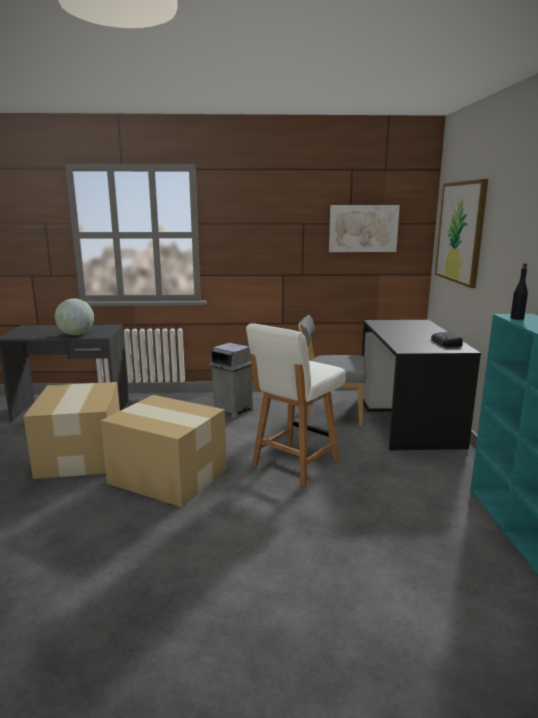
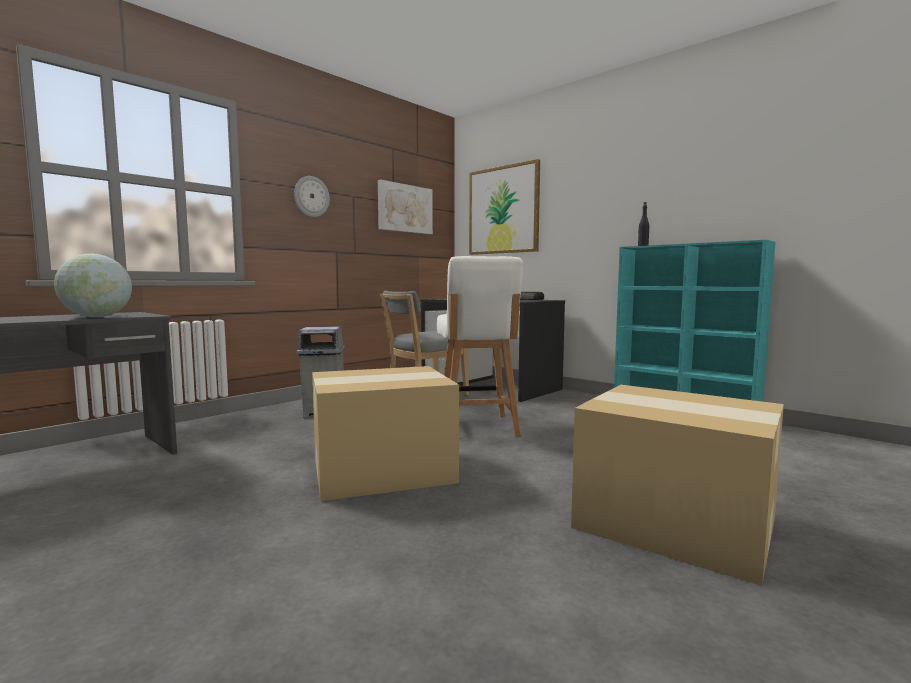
camera: 45 degrees left, 10 degrees down
cardboard box [24,382,120,479] -> cardboard box moved to [571,385,784,586]
none -> wall clock [294,176,330,217]

